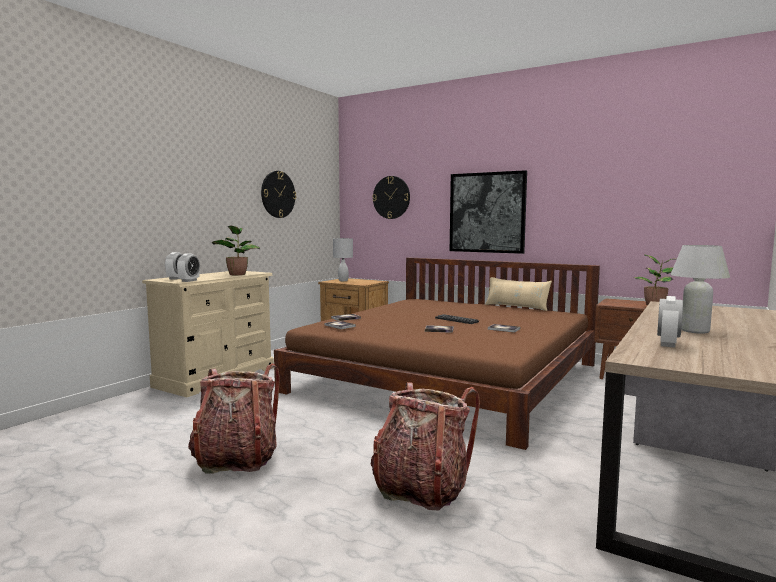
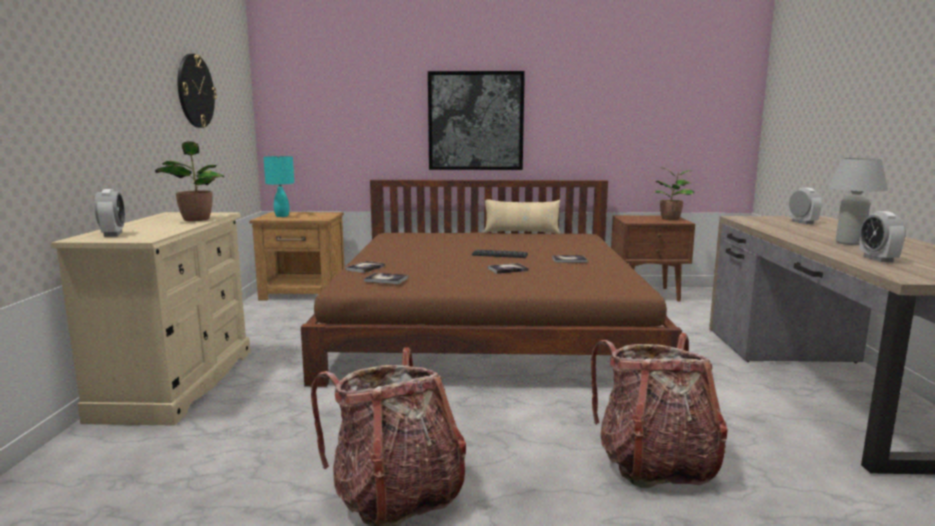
camera: 30 degrees left, 5 degrees up
alarm clock [177,253,200,282] -> alarm clock moved to [789,188,822,224]
white table lamp [333,238,353,281] -> turquoise table lamp [263,156,294,217]
wall clock [372,176,410,219] -> none

